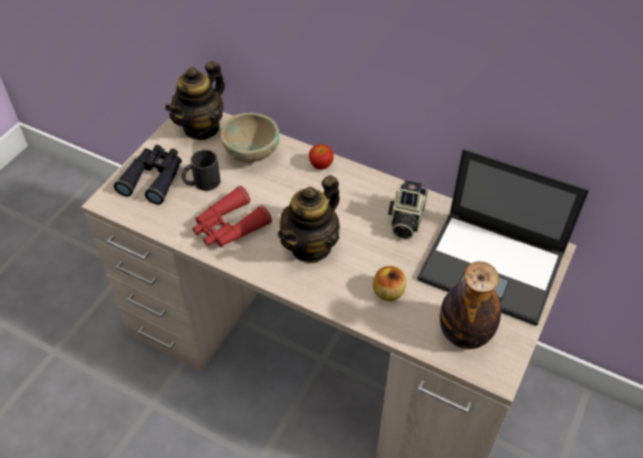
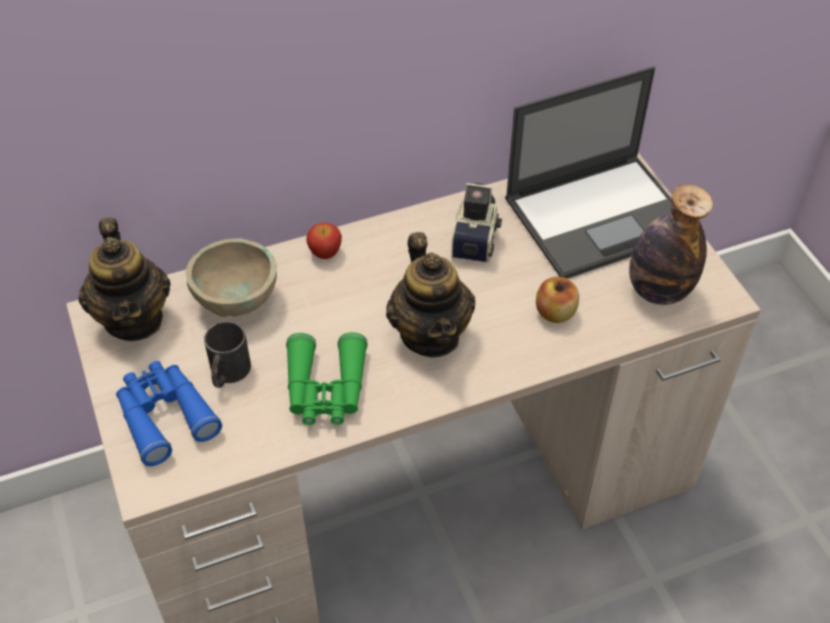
camera: 50 degrees left, 0 degrees up
black binoculars [114,145,182,205] -> blue binoculars [116,361,222,466]
red binoculars [192,186,272,247] -> green binoculars [286,332,368,425]
camera [388,180,428,240] -> camera turned 135 degrees counterclockwise [451,183,502,263]

